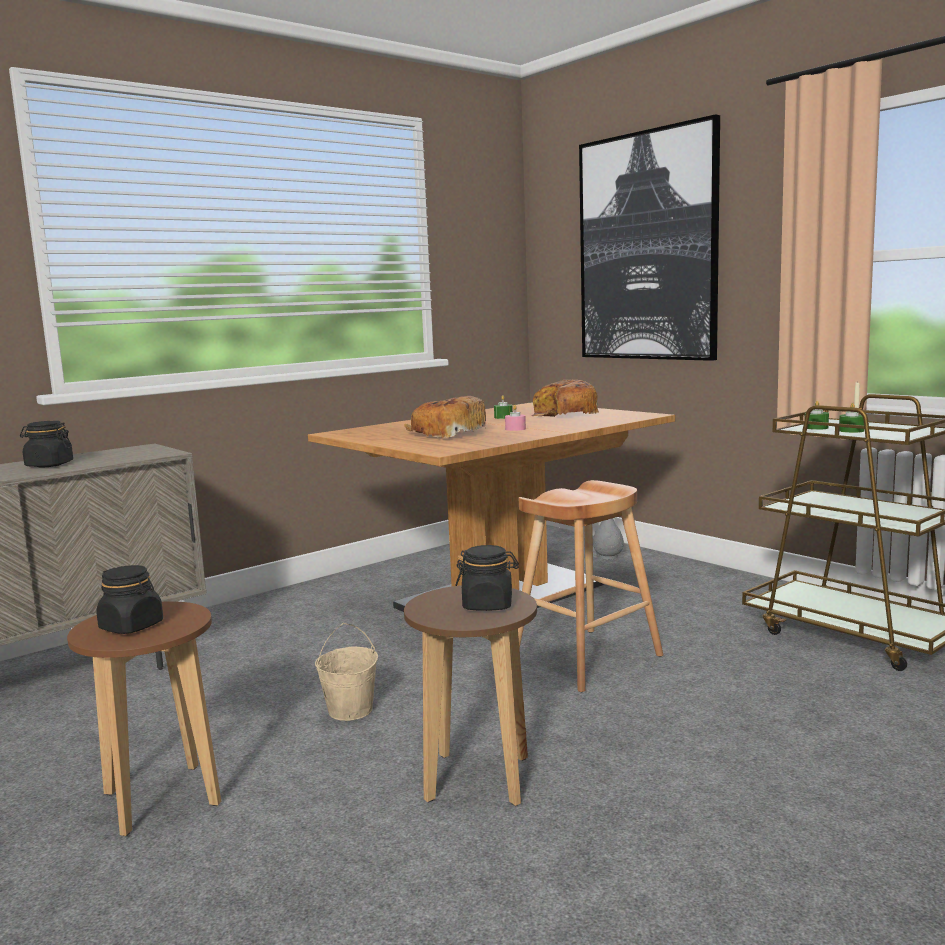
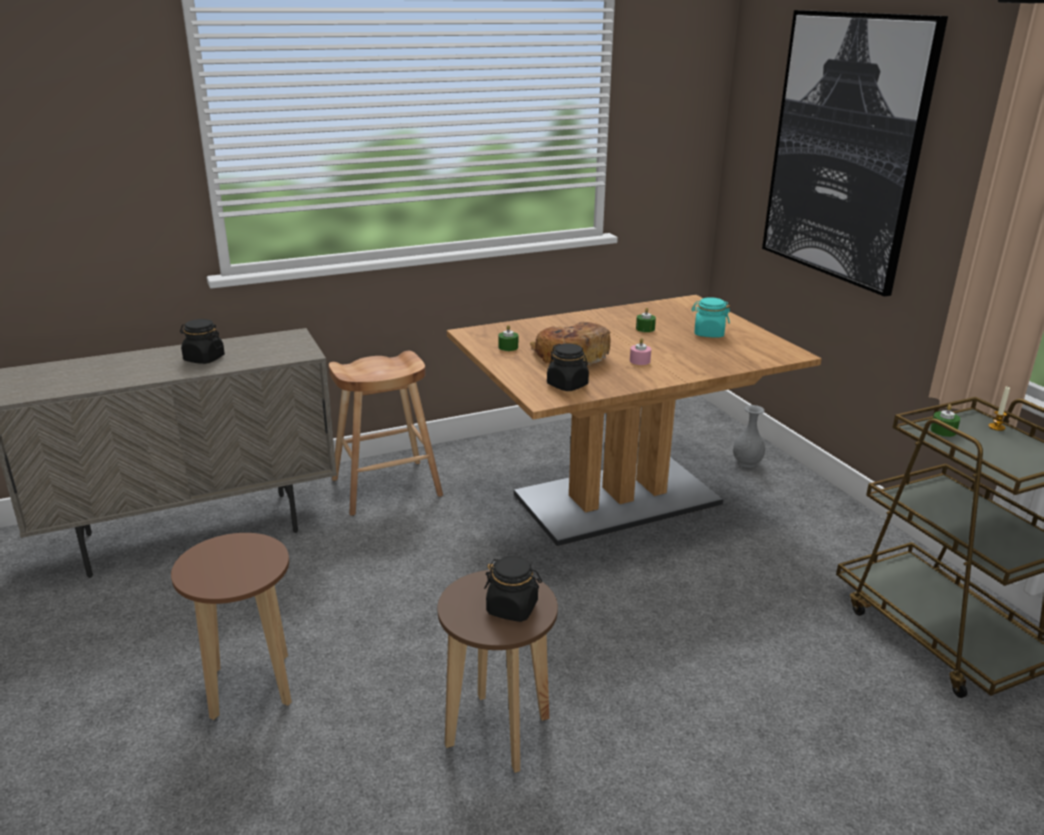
camera: 15 degrees right, 15 degrees up
black jar [96,565,163,634] -> black jar moved to [547,344,589,391]
beige bucket [315,623,378,721] -> none
brown stool [518,480,663,692] -> brown stool moved to [329,351,443,516]
bread [531,380,599,417] -> turquoise jar [692,297,730,337]
green candle [839,403,864,433] -> green candle moved to [498,325,518,351]

